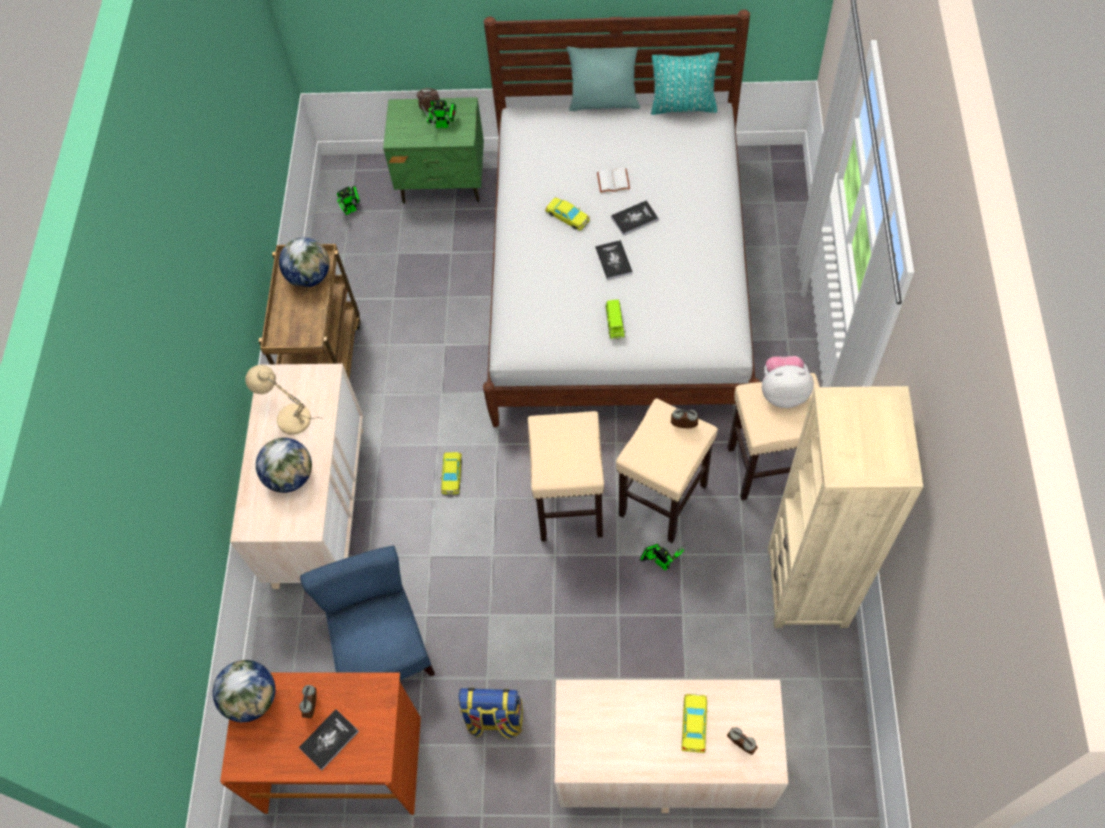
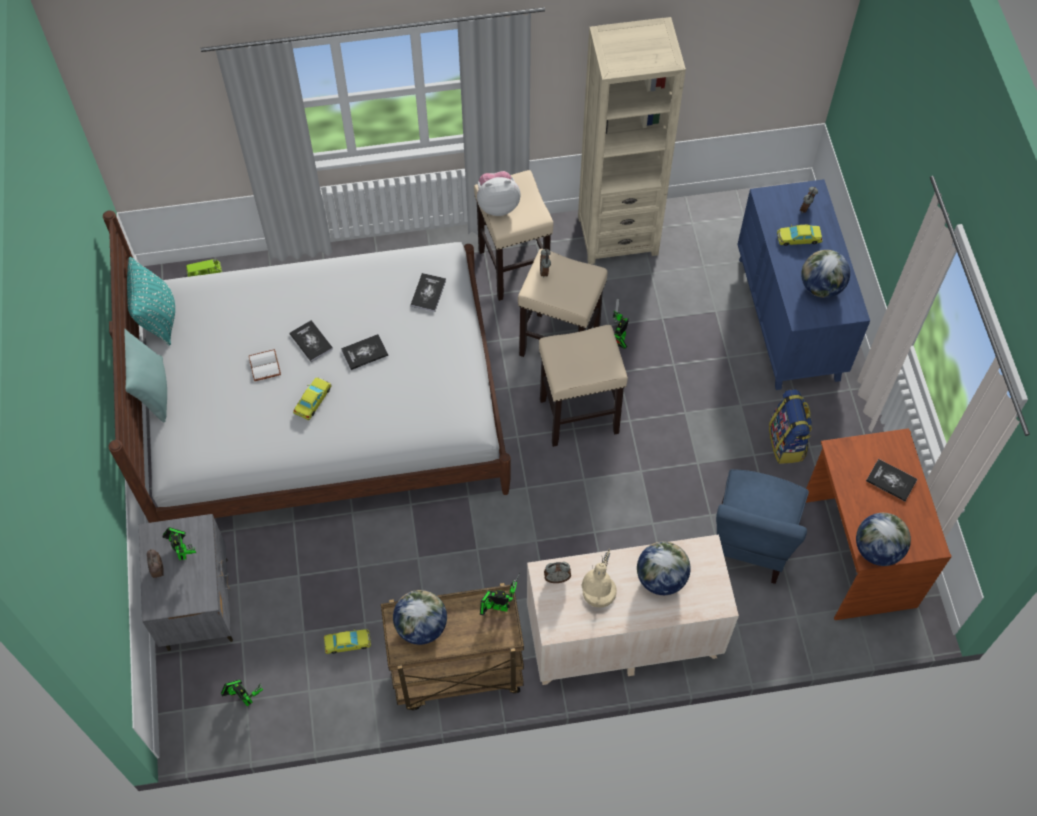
camera: 105 degrees left, 0 degrees up
alarm clock [299,685,317,718] -> alarm clock moved to [544,562,571,583]
blue chair [300,545,435,680] -> blue chair turned 45 degrees counterclockwise [716,469,809,584]
green nightstand [383,97,484,204] -> grey nightstand [139,514,233,651]
yellow toy car [440,452,462,495] -> yellow toy car moved to [324,629,371,654]
beige dresser [555,680,788,813] -> blue dresser [737,179,870,390]
green toy car [605,300,626,340] -> green toy car moved to [186,259,222,277]
plush toy [762,356,814,408] -> plush toy turned 90 degrees clockwise [477,171,521,216]
none -> book [410,273,446,312]
none -> toy robot [480,574,520,616]
none -> globe [801,250,850,298]

